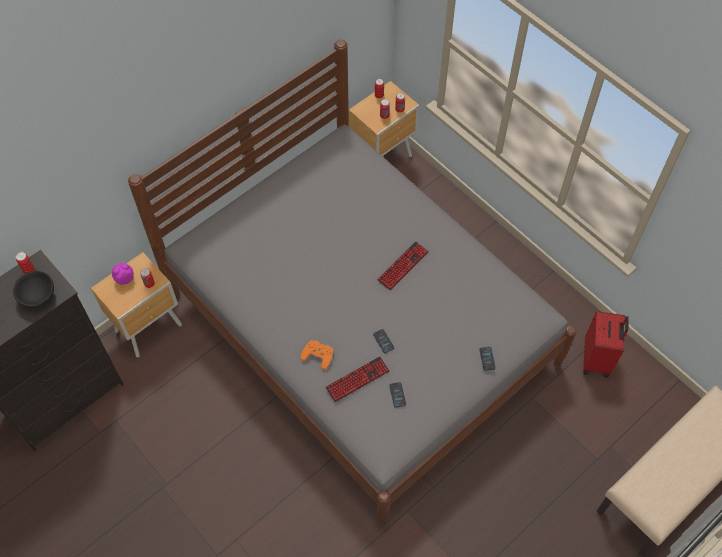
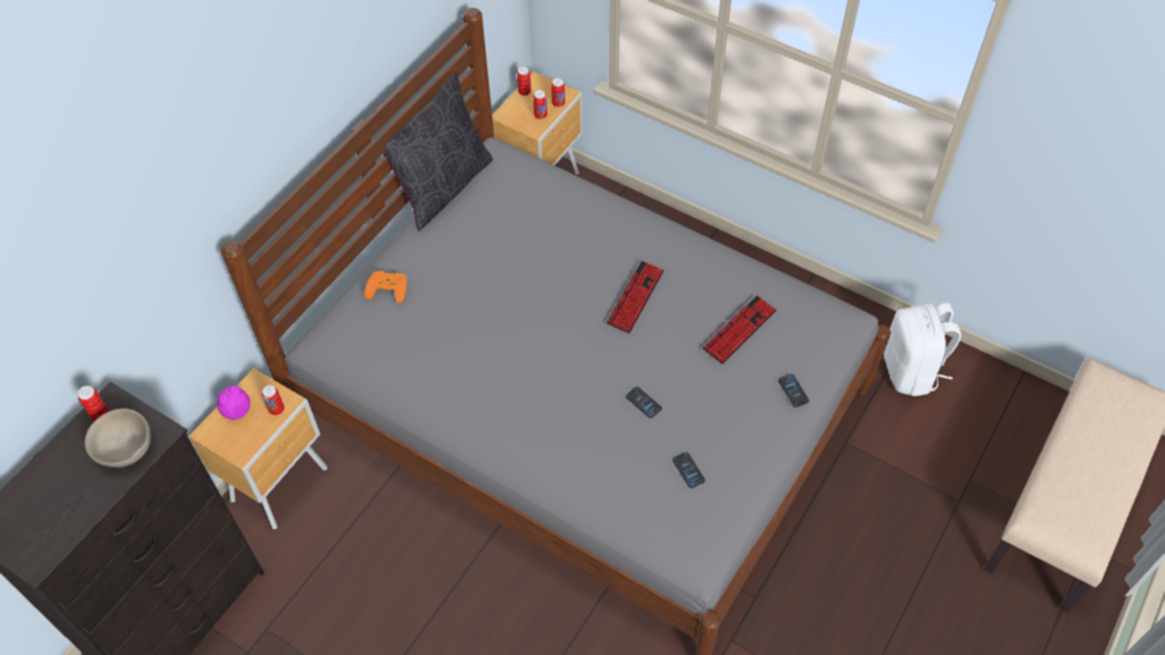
camera: 15 degrees left, 5 degrees down
black bowl [13,271,54,308] -> beige bowl [85,409,151,467]
orange game controller [300,340,333,370] -> orange game controller moved to [365,271,407,303]
keyboard [325,356,389,402] -> keyboard moved to [703,296,777,364]
red suitcase [583,311,629,378] -> white backpack [884,303,961,396]
none -> black pillow [383,72,493,231]

